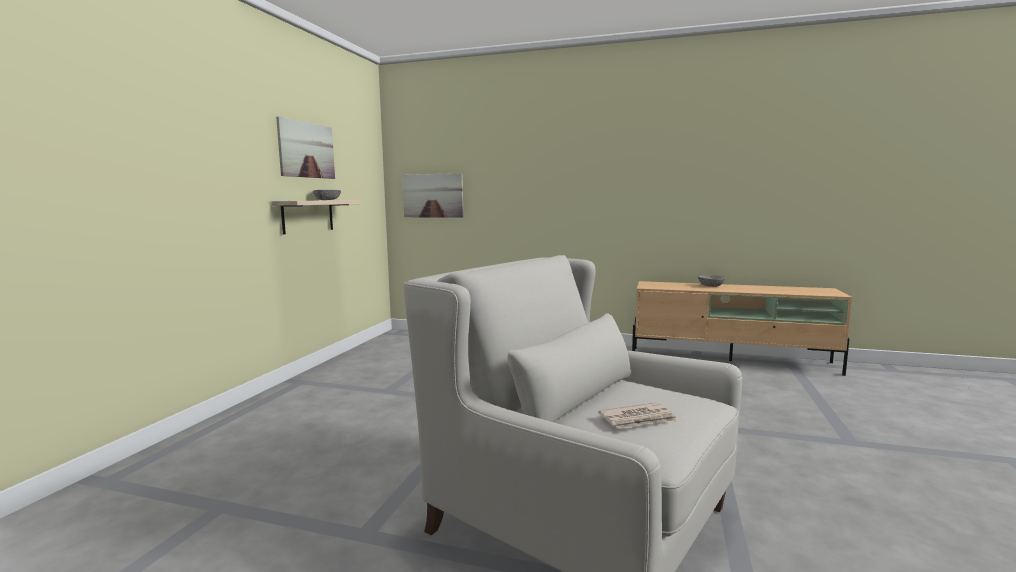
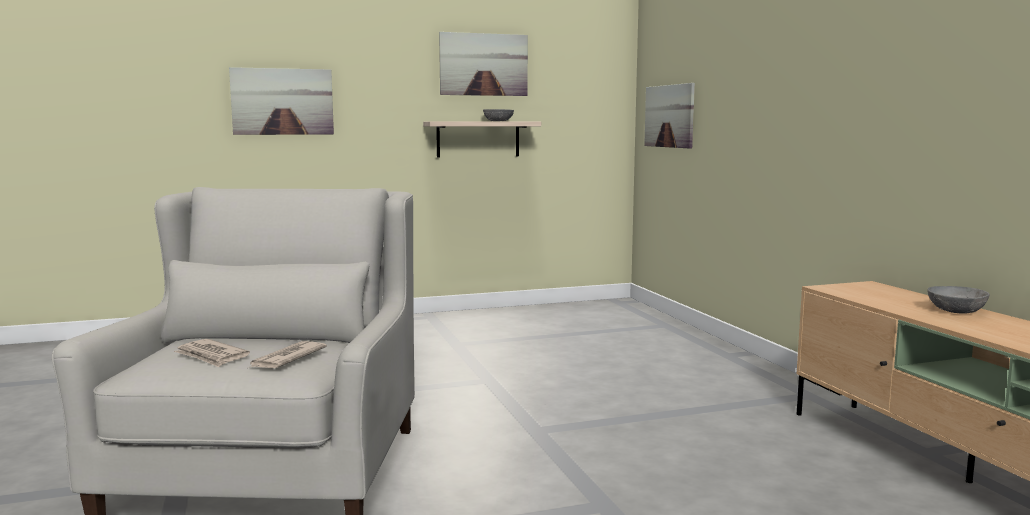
camera: 55 degrees right, 0 degrees up
none -> picture [229,67,334,135]
none -> newspaper [250,341,327,368]

